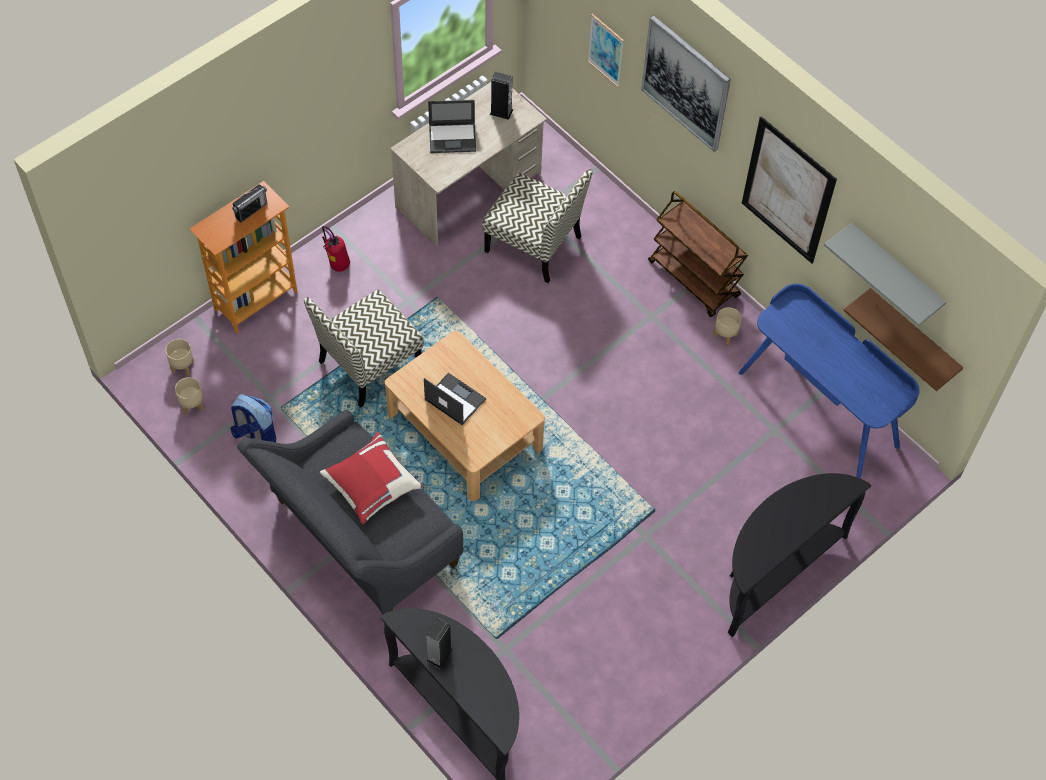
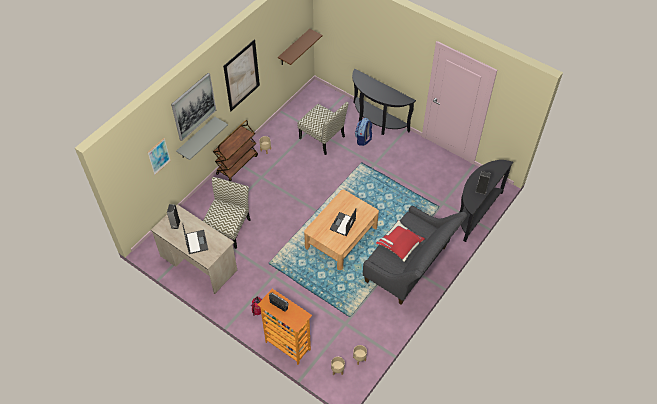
camera: 100 degrees left, 5 degrees down
backpack [230,394,276,442] -> backpack moved to [355,118,372,146]
chair [304,289,424,408] -> chair moved to [297,102,348,155]
blue desk [739,283,920,479] -> none
grey shelf [824,223,946,326] -> grey shelf moved to [176,117,228,160]

